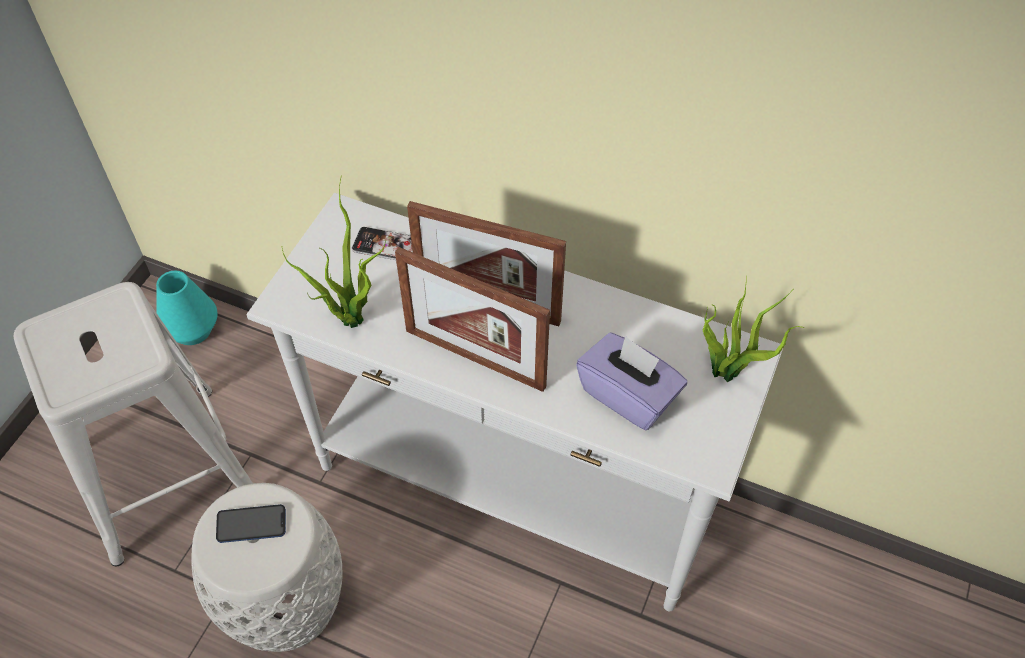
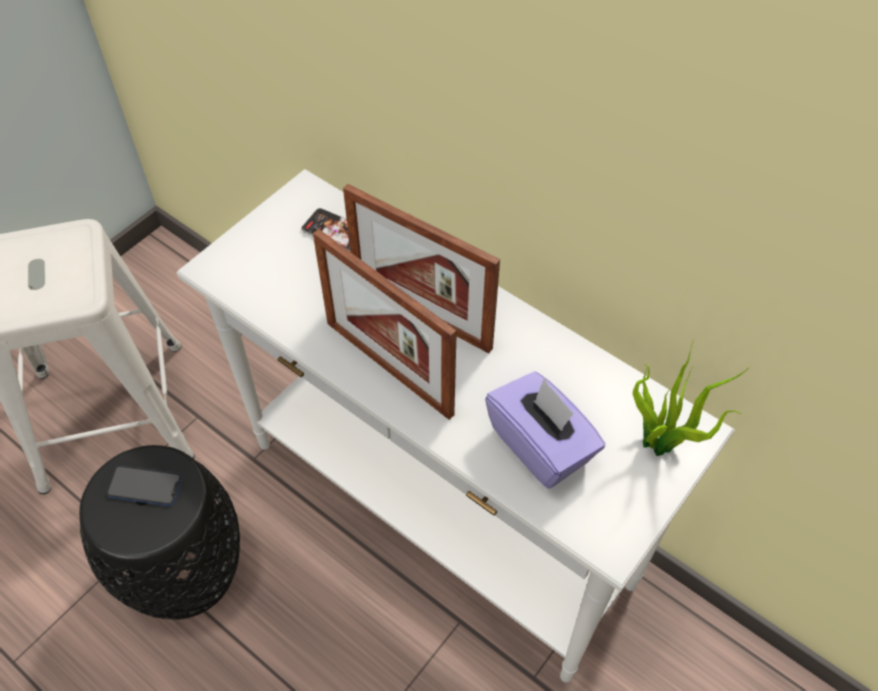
camera: 15 degrees right, 0 degrees up
turquoise vase [156,271,218,345] -> none
white stool [191,483,343,652] -> black stool [79,445,240,620]
potted plant [282,175,386,328] -> none

